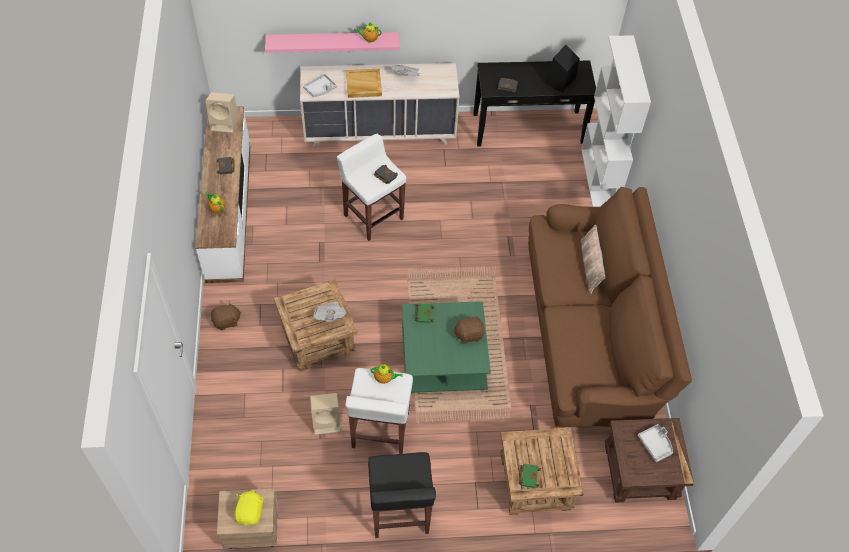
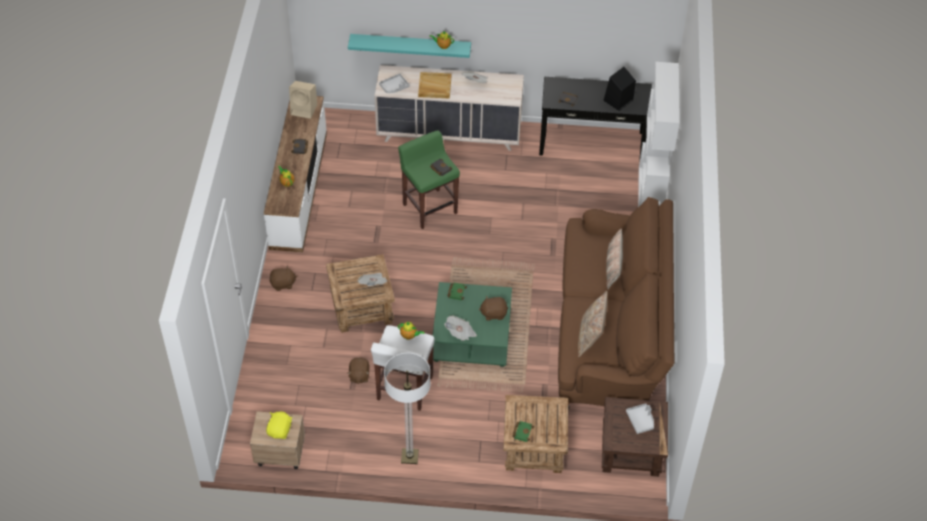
camera: 10 degrees right, 5 degrees down
pink shelf [265,32,400,53] -> turquoise shelf [348,34,471,58]
beige speaker [310,393,341,435] -> brown plush toy [348,358,370,384]
white stool [337,134,406,241] -> green stool [398,130,460,229]
black stool [368,452,436,538] -> floor lamp [384,353,431,464]
none -> newspaper [444,315,477,341]
none -> beige pillow [578,291,607,357]

